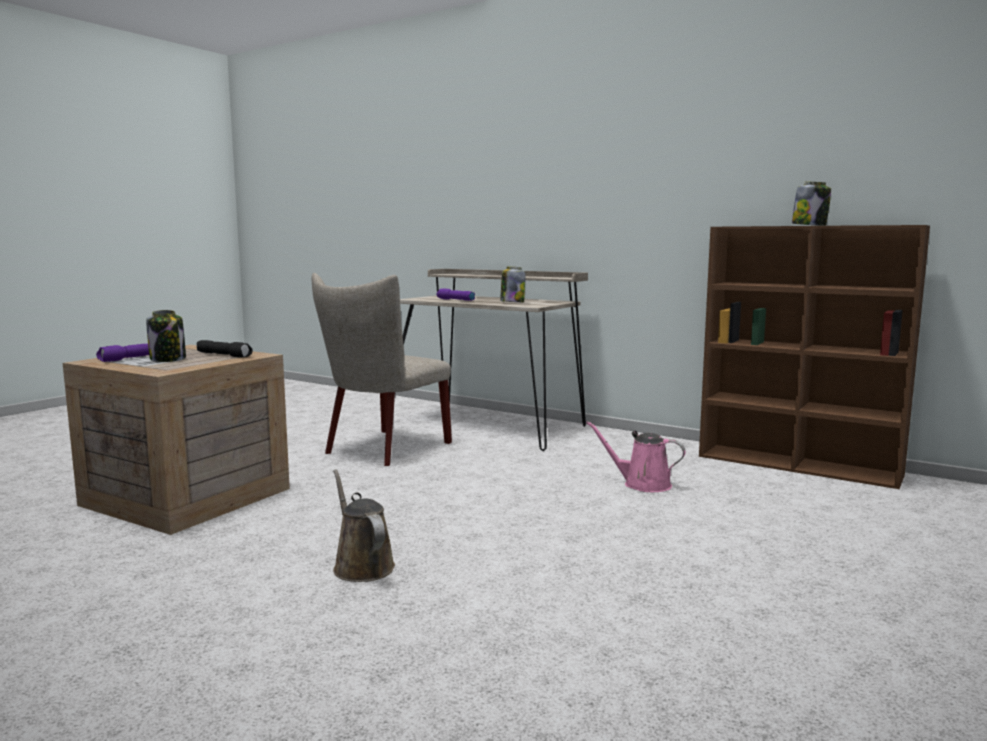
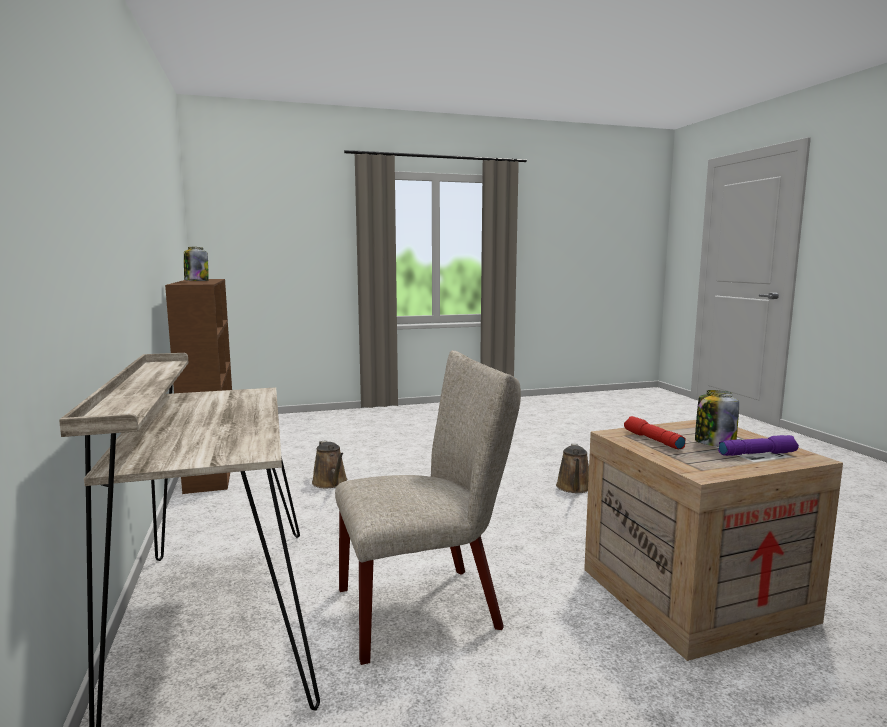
camera: 140 degrees left, 0 degrees up
black flashlight [197,340,253,358] -> red flashlight [624,416,686,449]
purple flashlight [437,289,475,301] -> none
jar [500,267,525,302] -> none
pink watering can [586,421,686,492] -> brown watering can [312,440,348,488]

